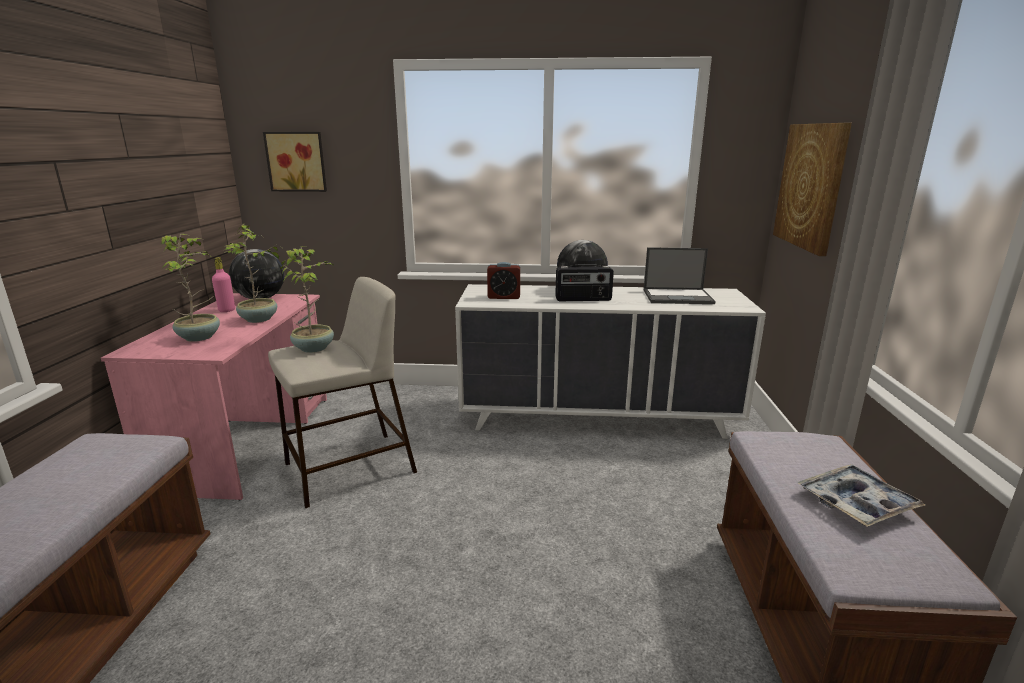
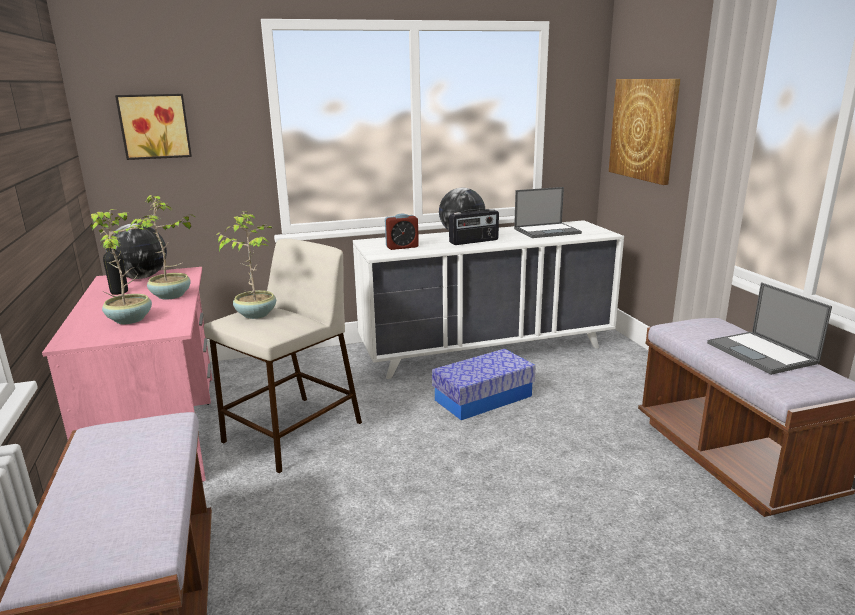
camera: 20 degrees left, 0 degrees up
pink bottle [212,257,235,312] -> black bottle [103,238,128,295]
tray [797,464,925,527] -> laptop [707,282,832,375]
none -> storage box [432,349,536,420]

